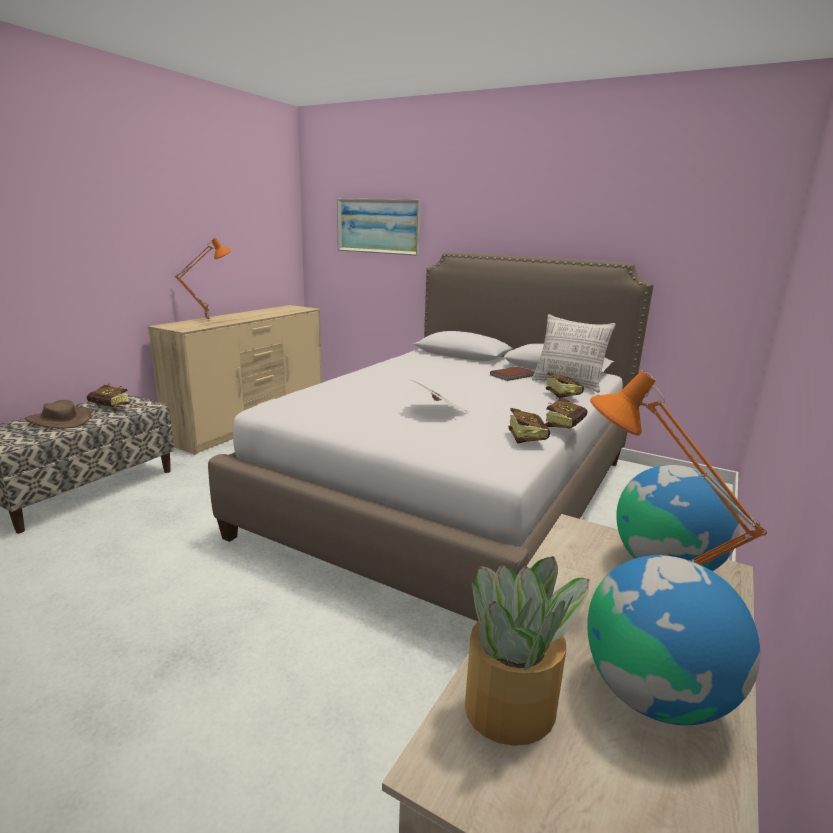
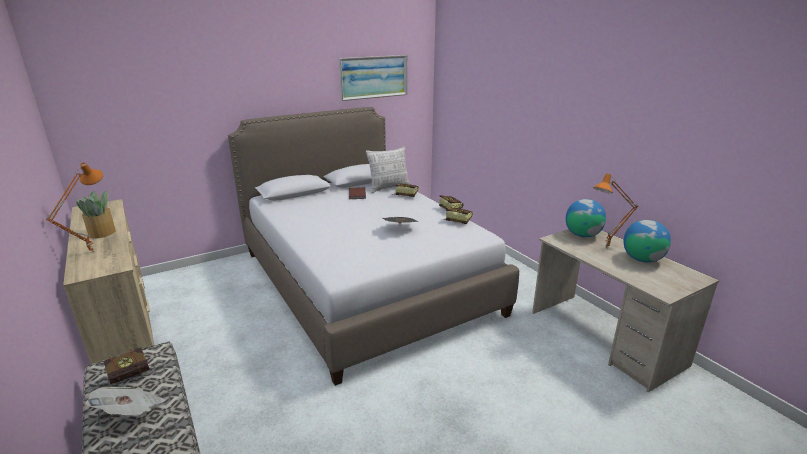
camera: 60 degrees left, 5 degrees up
brown hat [25,400,91,428] -> newspaper [84,387,165,416]
picture [337,199,421,256] -> picture moved to [339,55,407,101]
potted plant [465,556,590,746] -> potted plant moved to [76,191,116,239]

